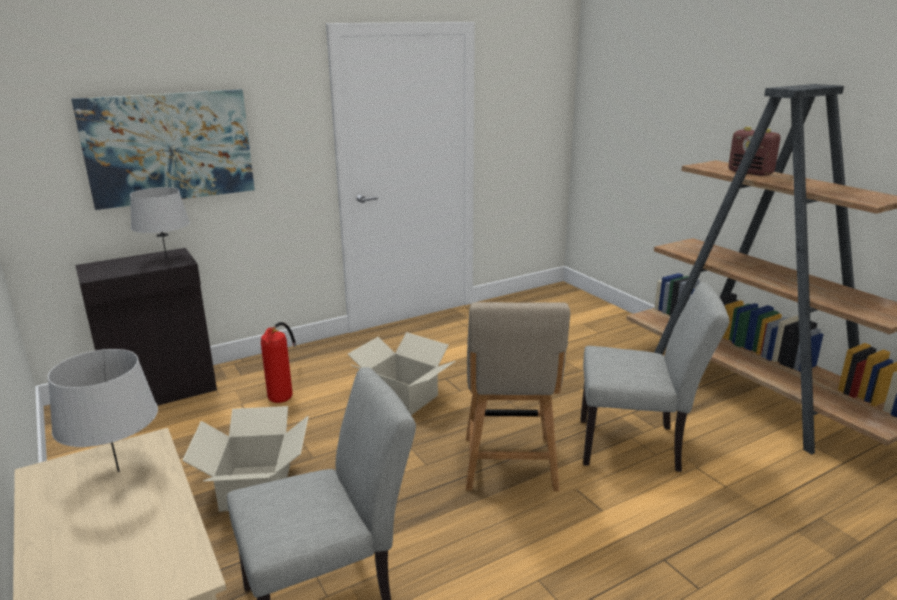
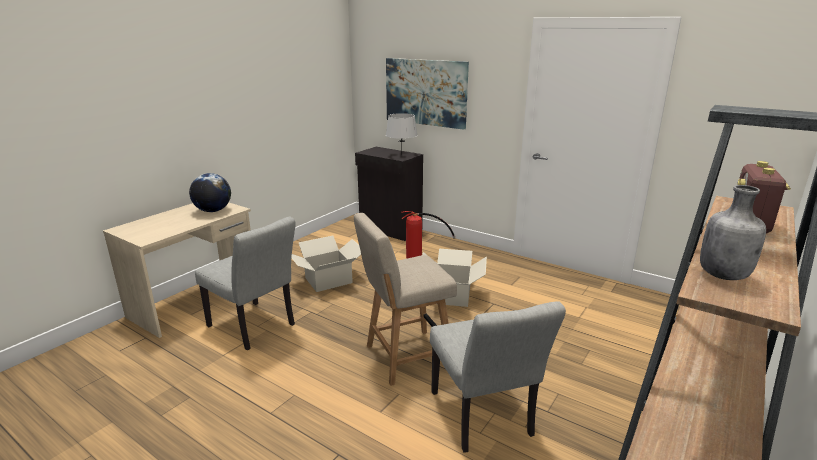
camera: 65 degrees right, 0 degrees up
grey table lamp [48,349,158,472] -> globe [189,173,231,212]
none -> grey bottle [700,185,766,280]

